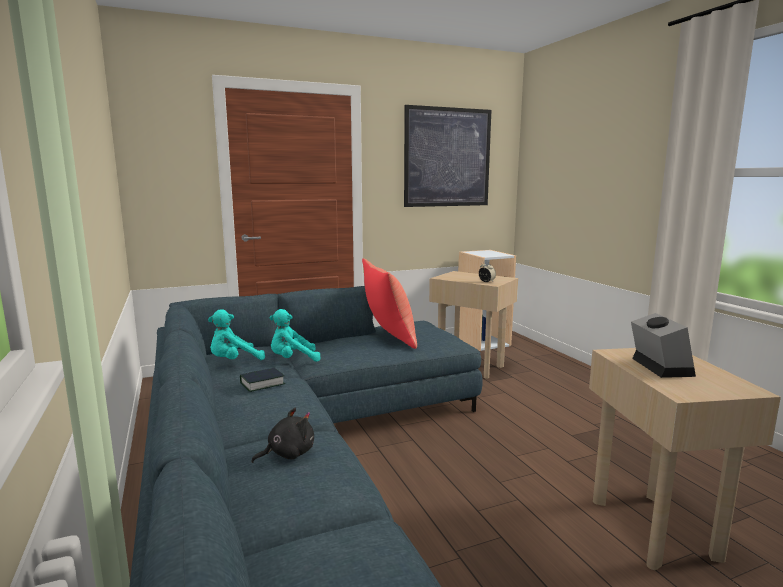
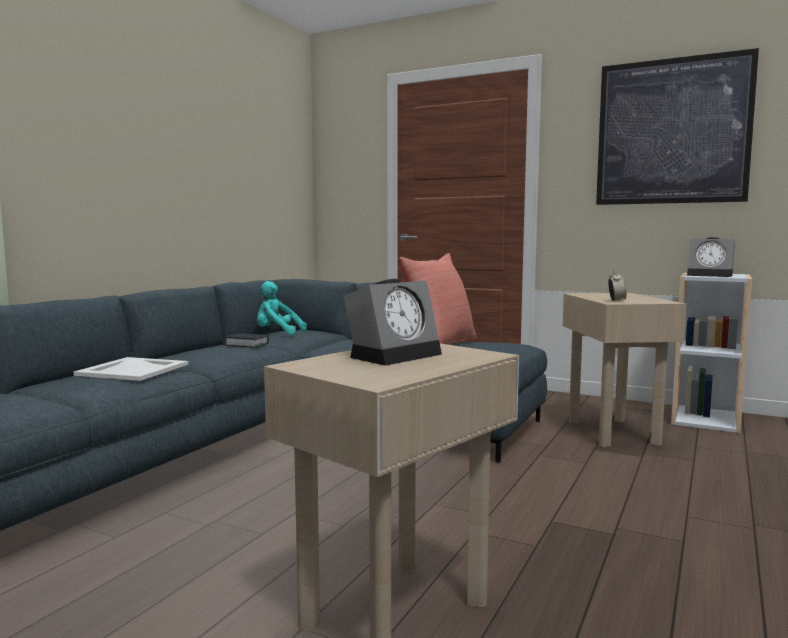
camera: 50 degrees right, 5 degrees down
black plush toy [251,408,314,463] -> white tray [74,357,188,381]
turquoise plush toy [269,309,321,362] -> none
none -> alarm clock [687,237,735,277]

